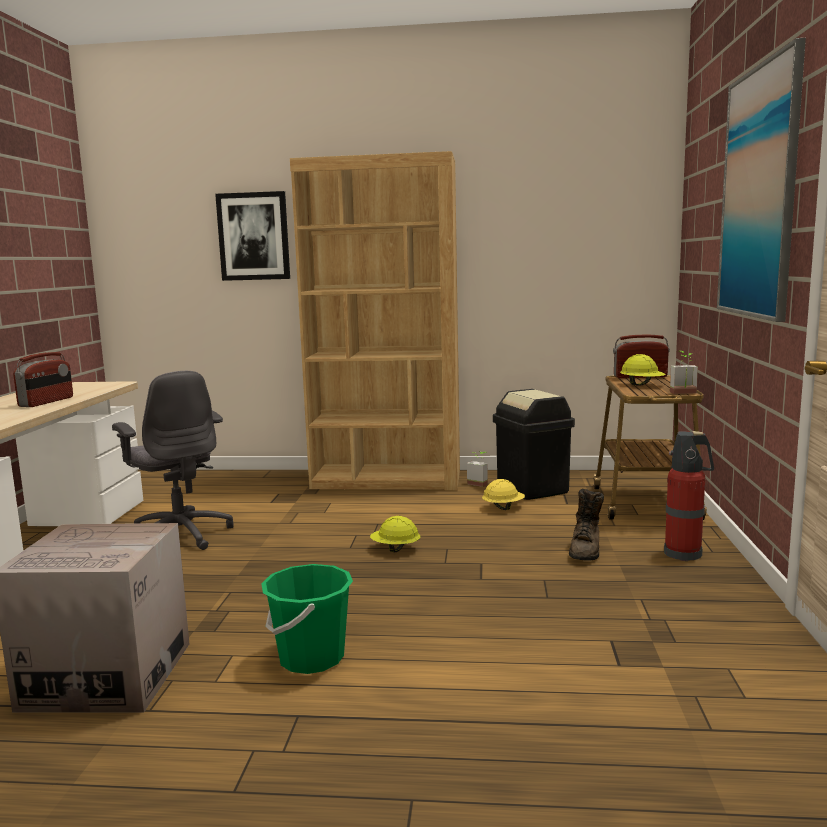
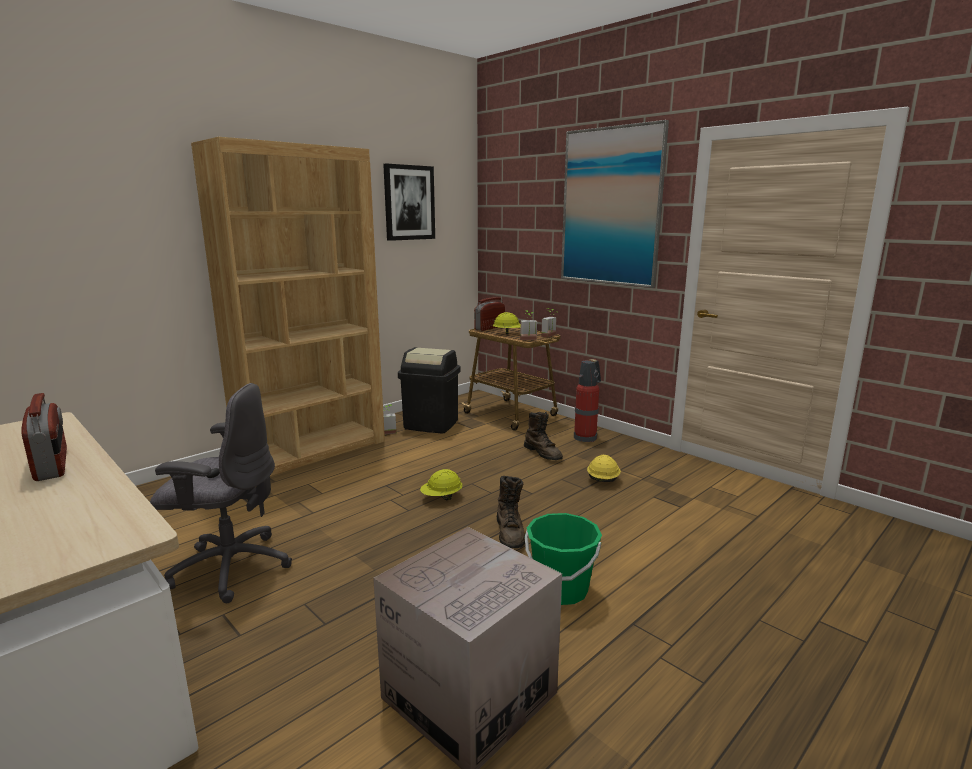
camera: 50 degrees left, 5 degrees up
picture [215,191,290,281] -> picture moved to [383,163,435,241]
yellow hard hat [482,479,525,510] -> yellow hard hat moved to [587,455,621,482]
none -> brown boot [497,476,525,548]
none -> potted plant [520,310,537,340]

